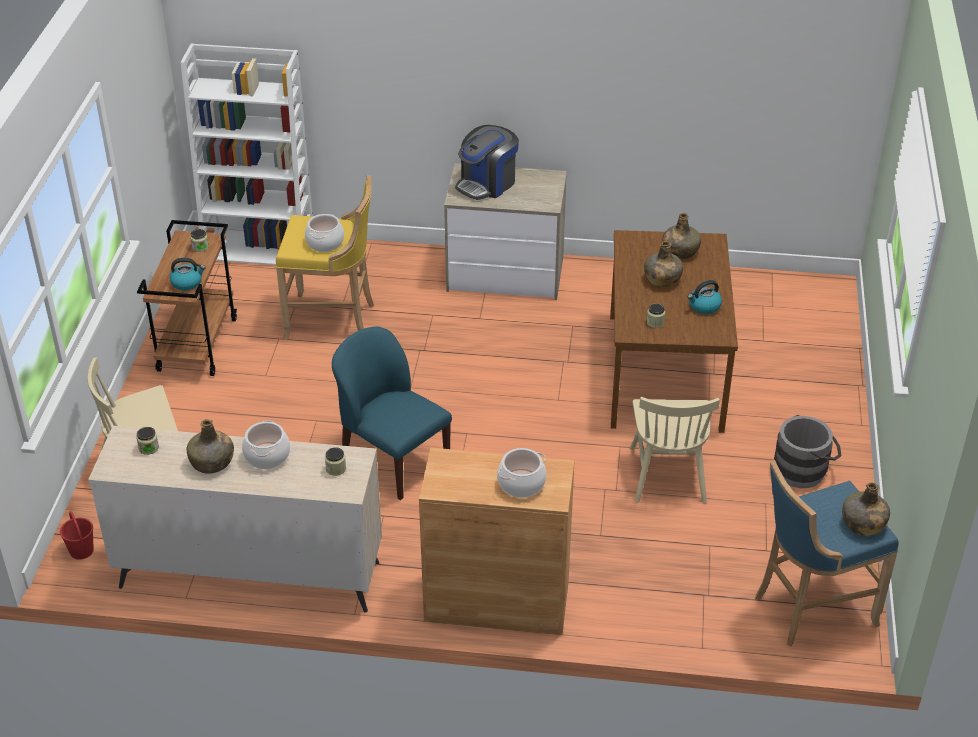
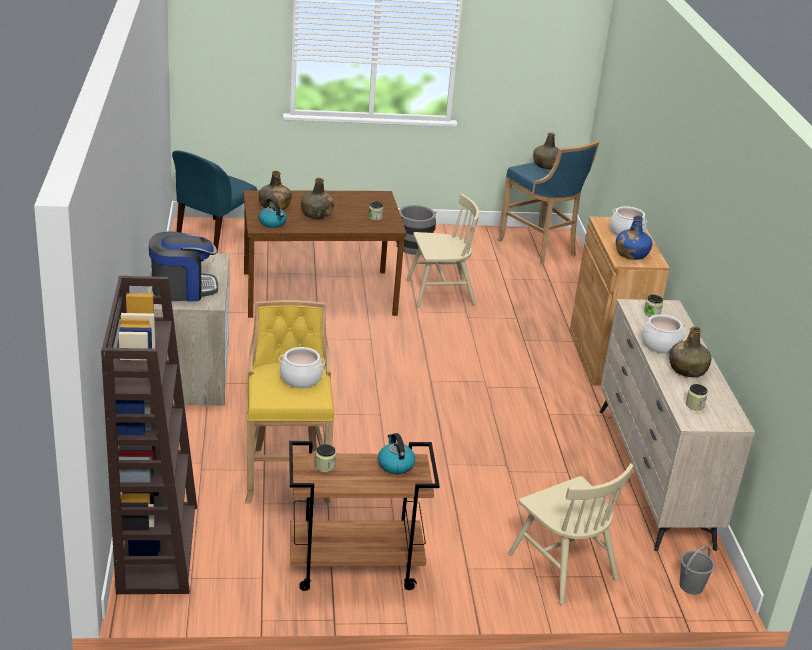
camera: 105 degrees left, 10 degrees down
red bucket [60,511,94,560] -> grey bucket [680,545,715,595]
white bookcase [180,43,313,265] -> brown bookcase [101,276,197,594]
blue chair [332,327,452,500] -> blue chair moved to [172,150,257,252]
coffee machine [455,125,519,200] -> coffee machine turned 45 degrees counterclockwise [149,231,218,302]
kettle [688,280,722,314] -> kettle moved to [259,198,287,228]
none -> blue bottle [616,215,653,260]

